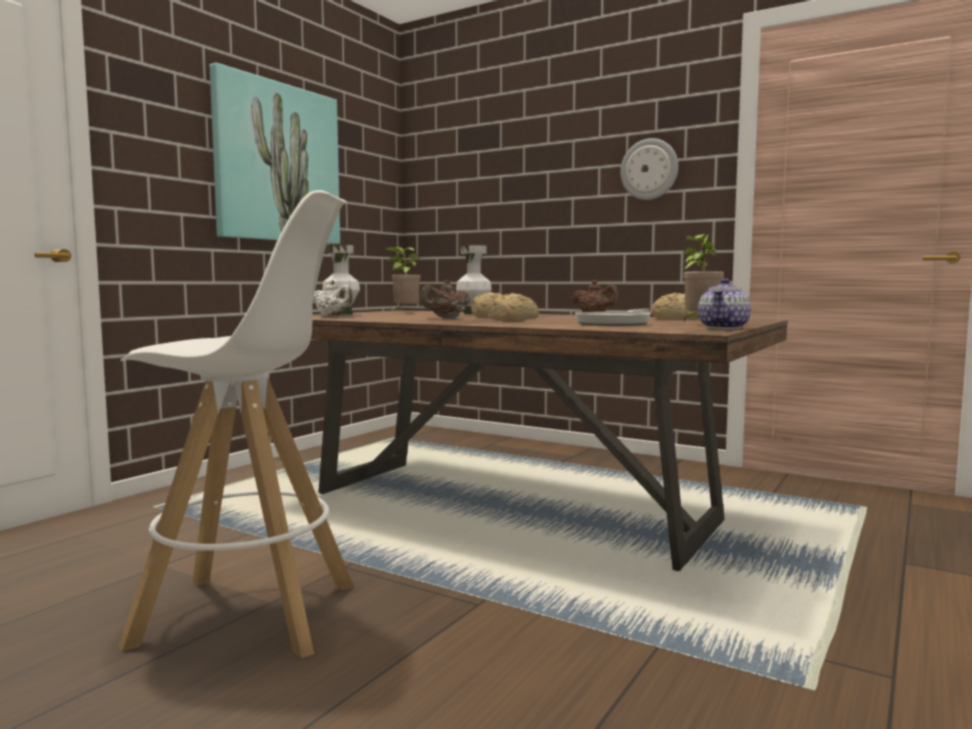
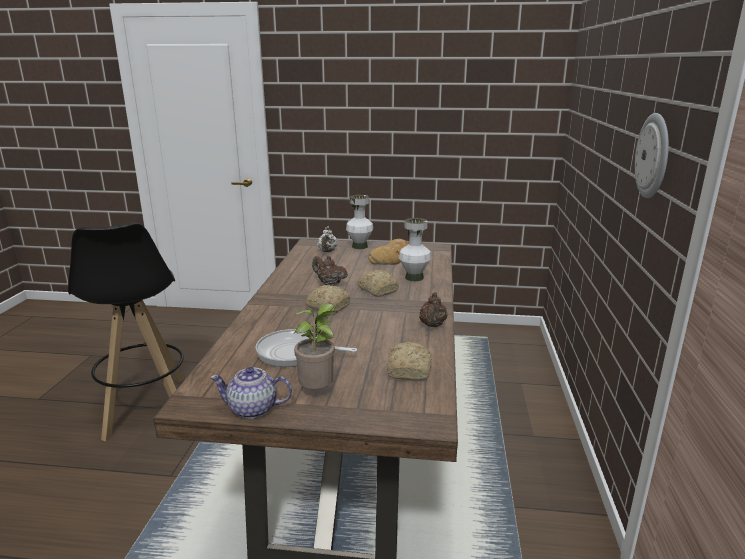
camera: 65 degrees right, 15 degrees up
white stool [118,190,354,658] -> black stool [68,223,184,442]
picture [210,63,340,244] -> none
potted plant [385,247,420,311] -> bread [368,239,409,265]

